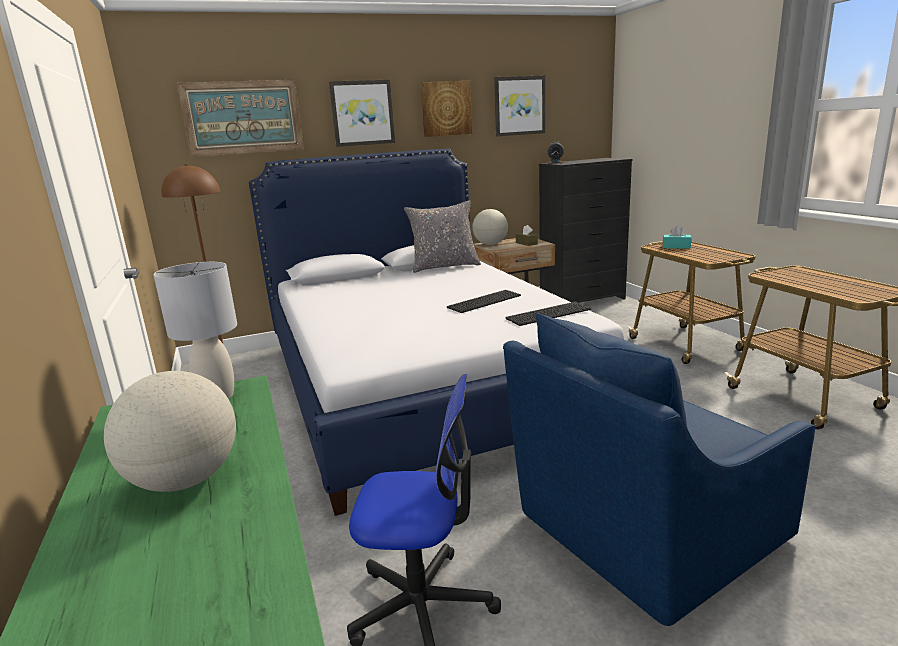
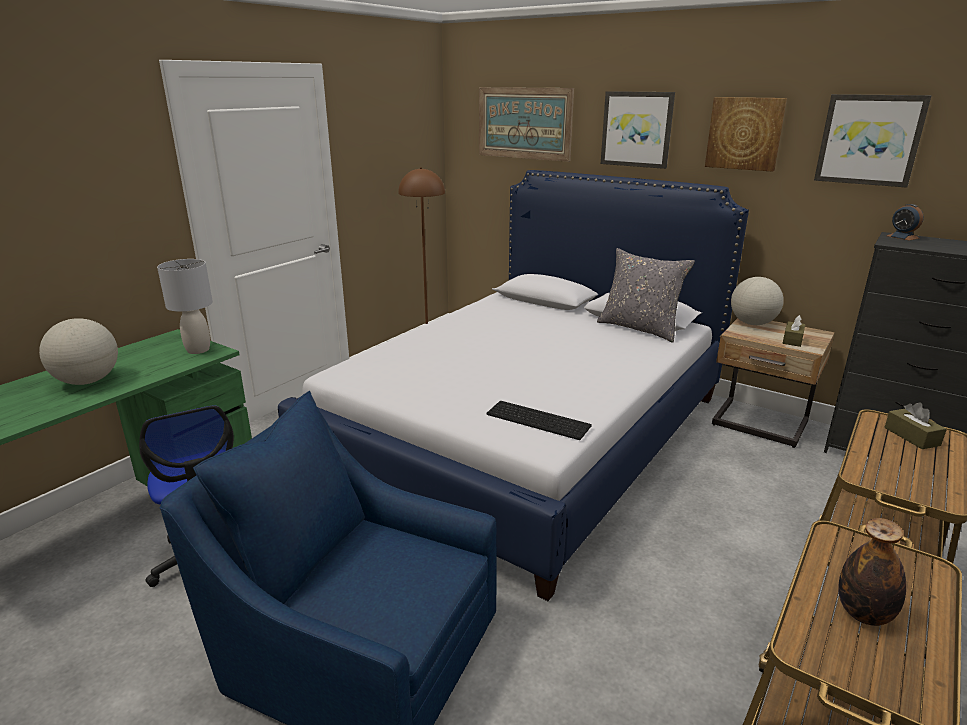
camera: 55 degrees right, 5 degrees up
keyboard [447,290,521,313] -> none
turquoise tissue box [663,225,692,249] -> brown tissue box [884,402,947,449]
none -> bottle [838,518,906,626]

